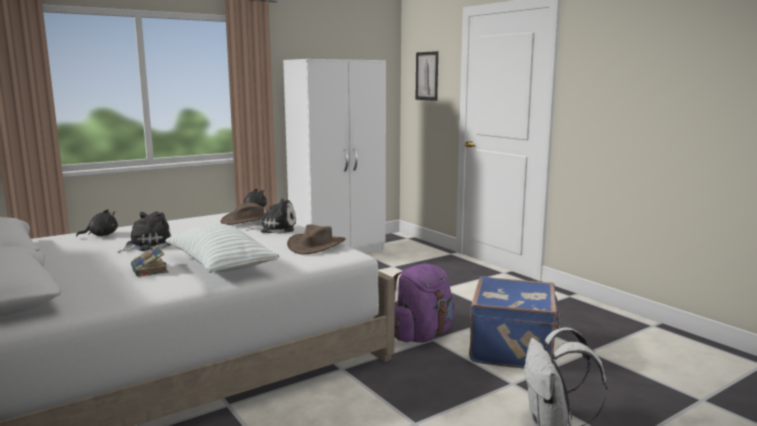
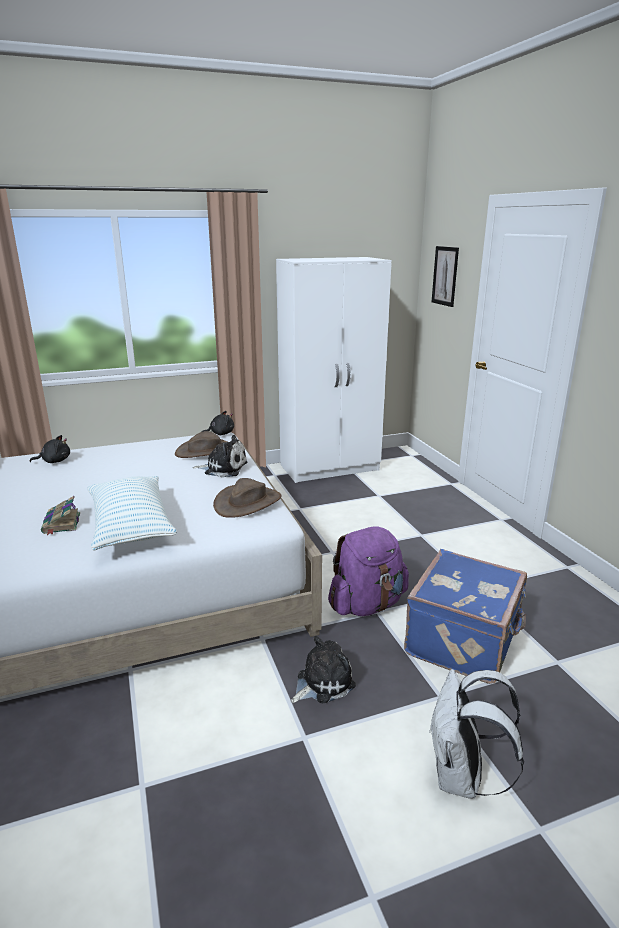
camera: 15 degrees right, 10 degrees up
plush toy [117,211,171,253] -> plush toy moved to [291,636,356,703]

